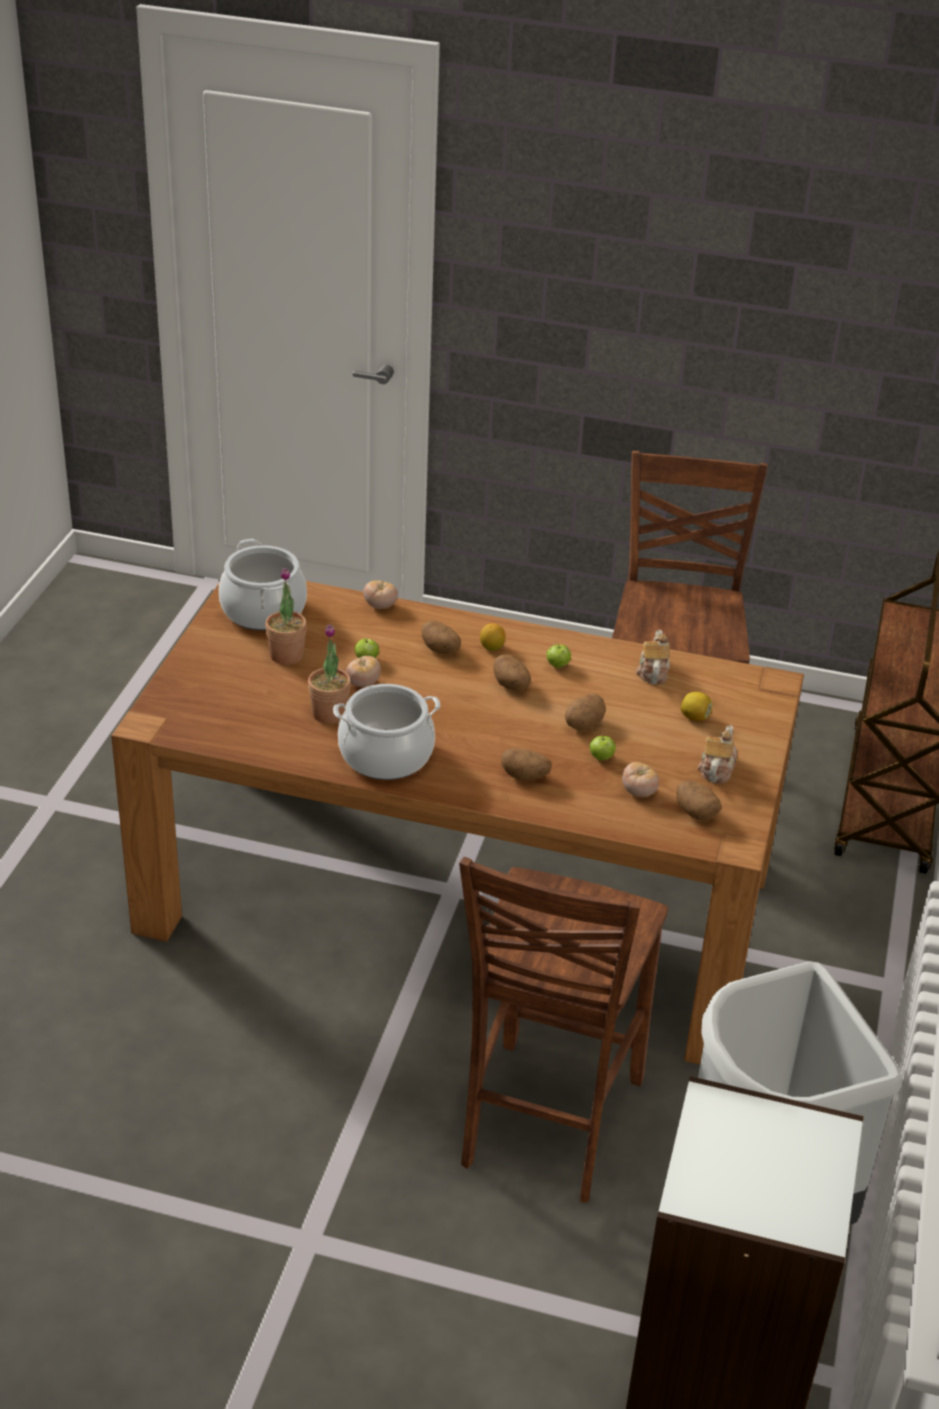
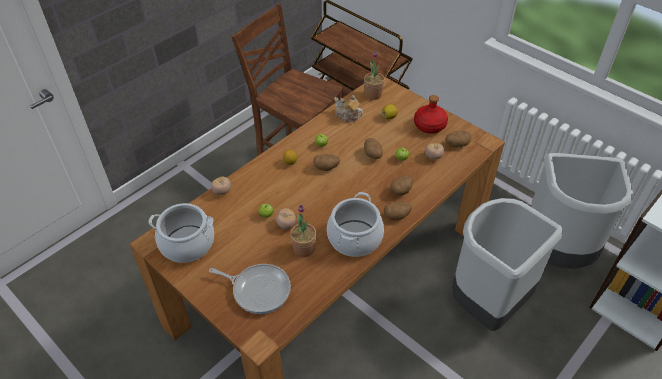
camera: 60 degrees left, 10 degrees up
potted plant [265,568,307,665] -> potted plant moved to [364,51,385,100]
potato [421,620,461,654] -> potato moved to [384,202,412,220]
brown chair [459,857,668,1203] -> grey trash can [452,198,563,331]
teapot [698,725,737,783] -> red bottle [414,95,448,134]
none -> frying pan [209,264,291,314]

